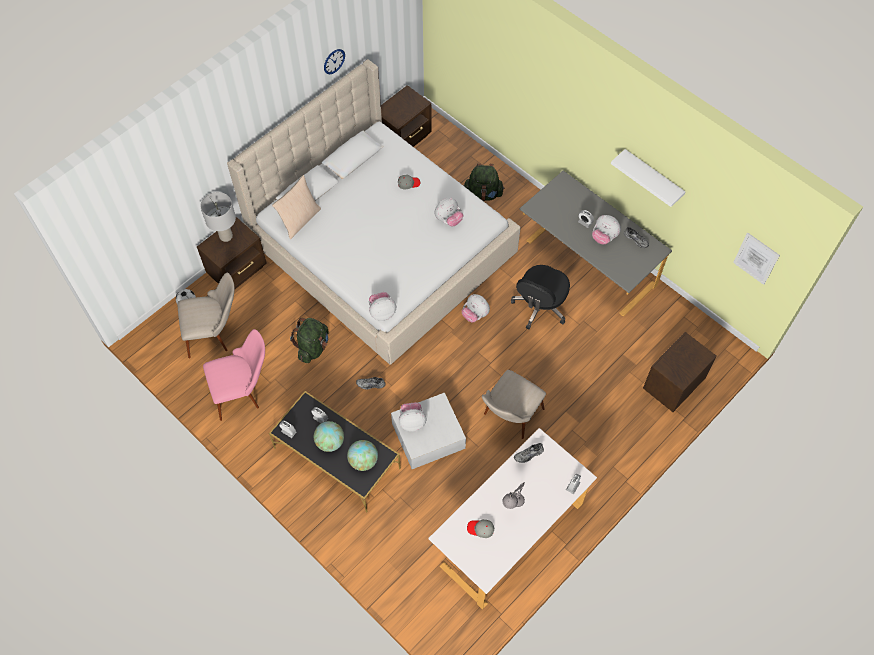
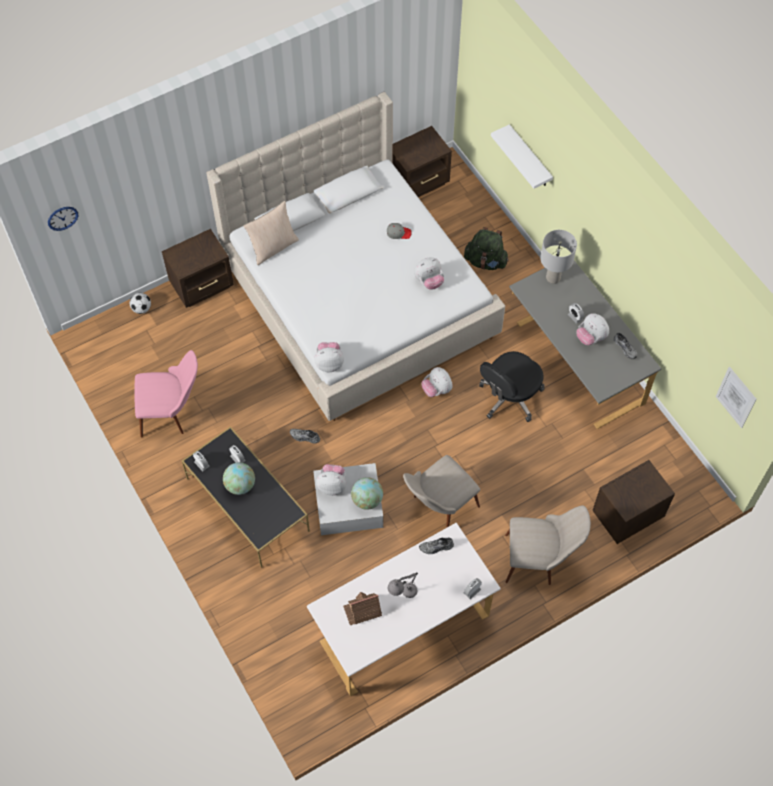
camera: 15 degrees right, 0 degrees up
beige chair [177,273,234,359] -> beige chair moved to [505,505,591,585]
grey table lamp [201,192,236,242] -> grey table lamp moved to [540,230,577,284]
green backpack [290,318,329,363] -> none
wall clock [324,49,345,74] -> wall clock moved to [48,207,78,231]
globe [347,440,378,471] -> globe moved to [351,477,383,510]
grey cap [467,519,494,538] -> toy house [343,592,382,625]
white shelf [611,149,685,207] -> white shelf moved to [491,124,553,189]

